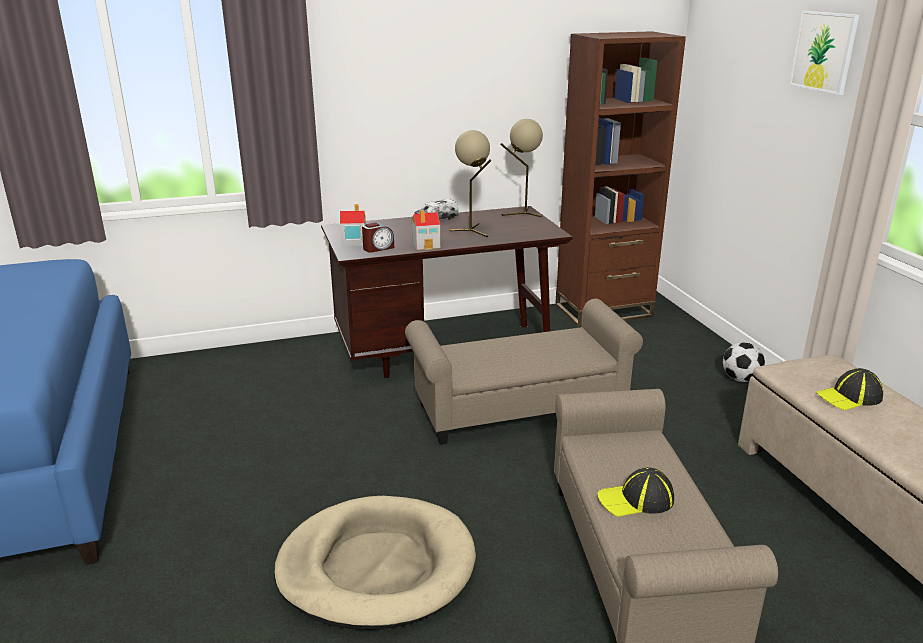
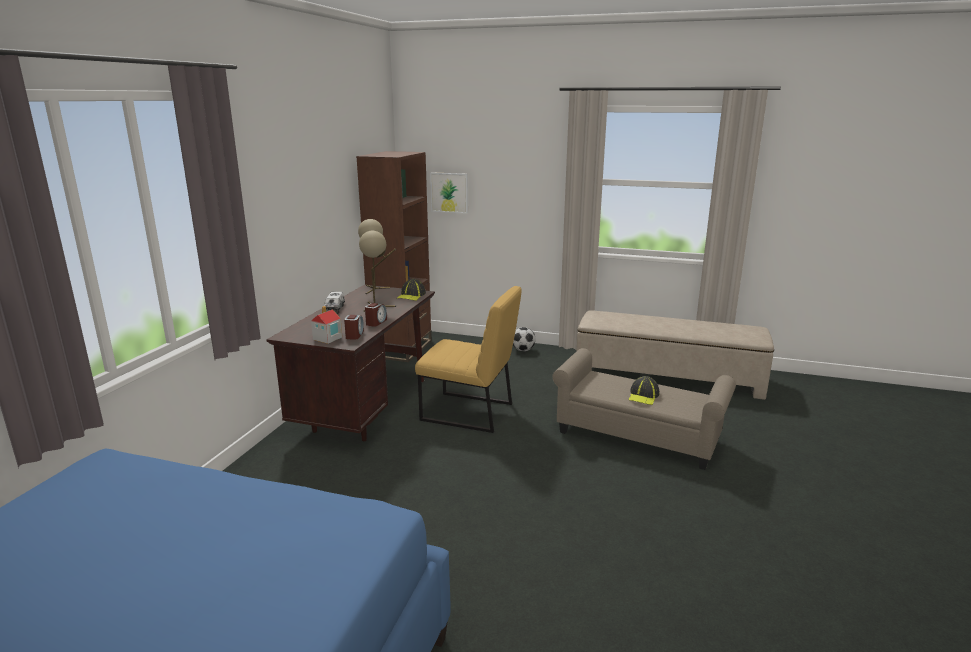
camera: 55 degrees left, 5 degrees down
beige dog bed [274,496,476,630] -> none
beige ottoman [405,299,643,445] -> yellow chair [415,286,521,433]
toy house [412,210,440,250] -> alarm clock [365,303,387,327]
picture [789,11,859,95] -> picture moved to [430,172,468,214]
cap [816,368,883,410] -> cap moved to [397,279,426,301]

